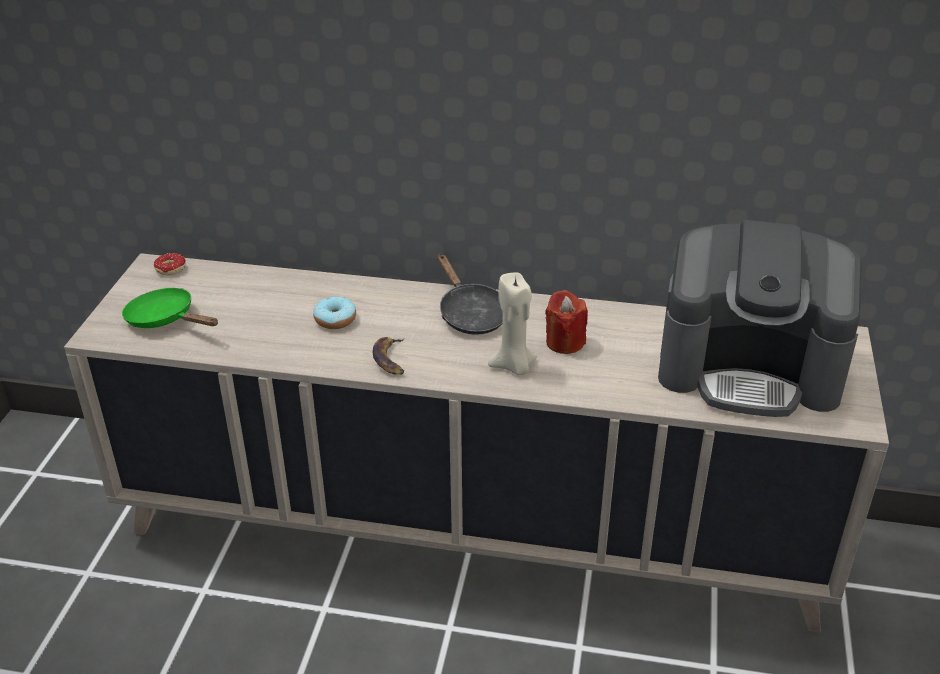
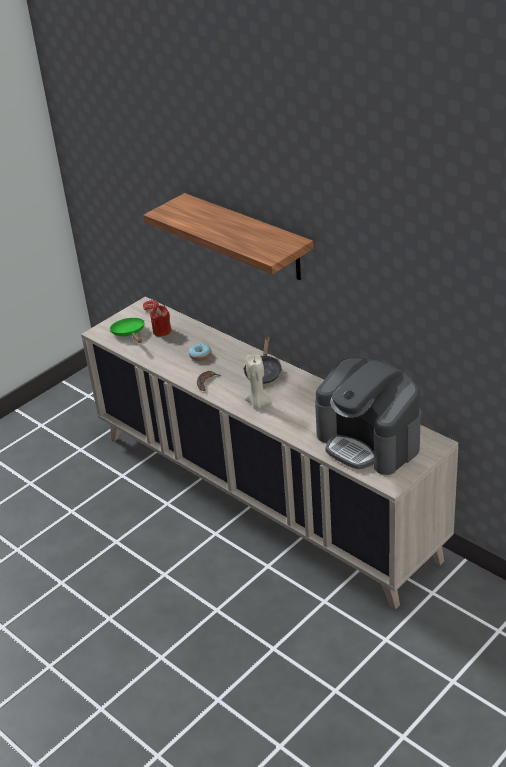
camera: 35 degrees right, 0 degrees up
red candle [545,290,588,354] -> red candle moved to [150,305,172,336]
none -> shelf [143,193,314,280]

